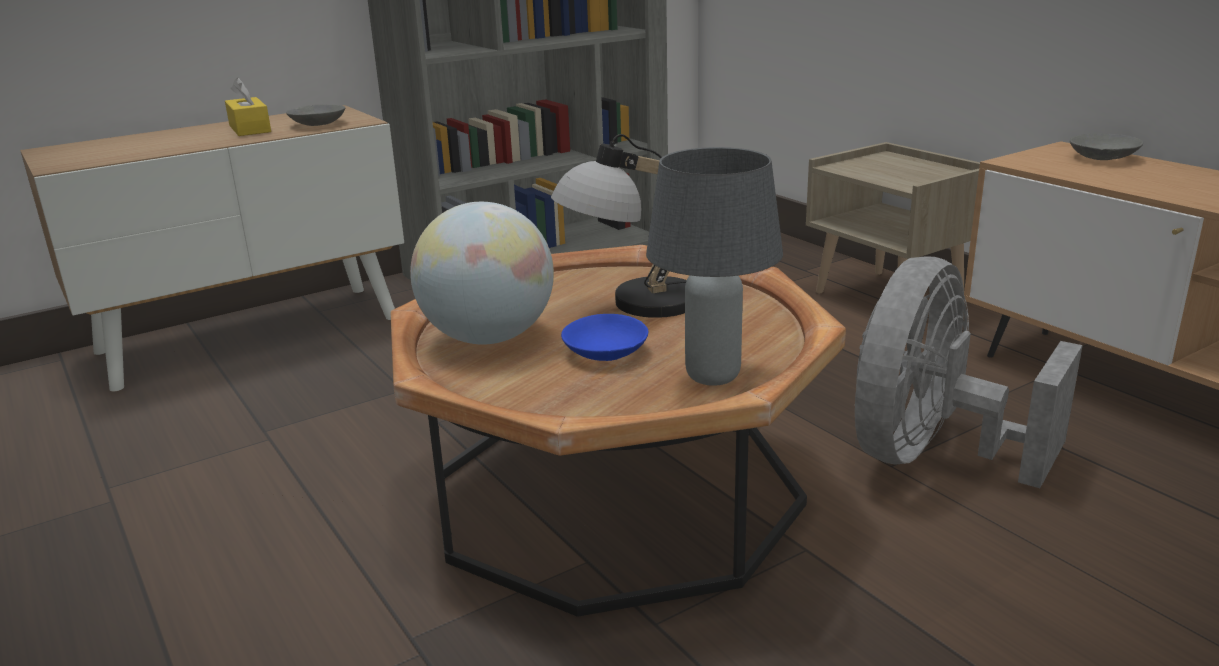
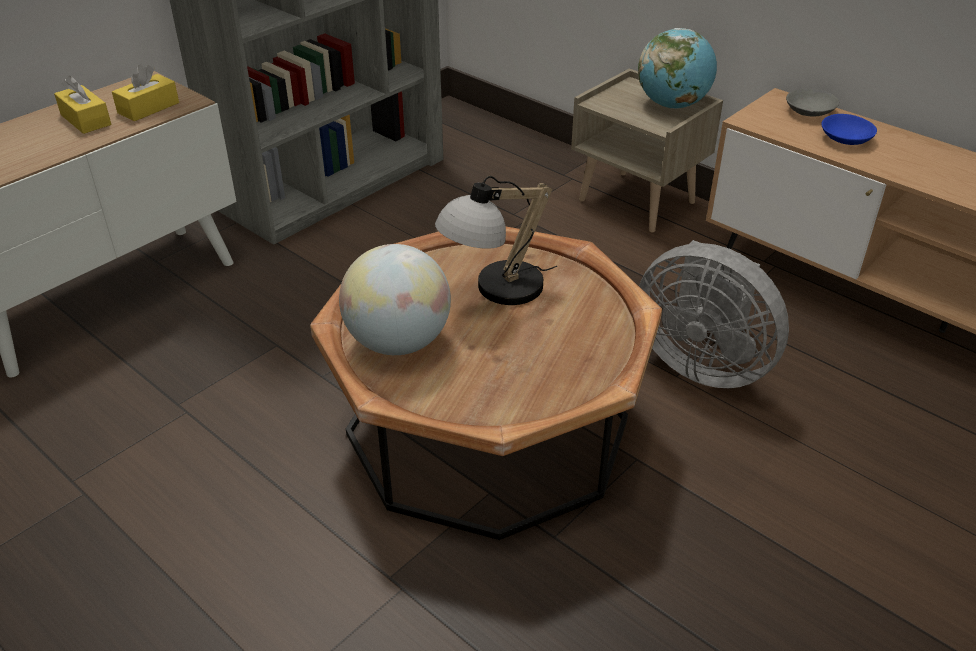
camera: 15 degrees left, 15 degrees up
grey bowl [286,105,345,126] -> yellow tissue box [112,65,179,121]
blue bowl [561,314,648,361] -> blue bowl moved to [821,114,877,145]
grey table lamp [646,147,783,386] -> none
grey fan [855,256,1083,488] -> grey fan turned 75 degrees counterclockwise [639,240,789,388]
none -> globe [638,28,717,109]

